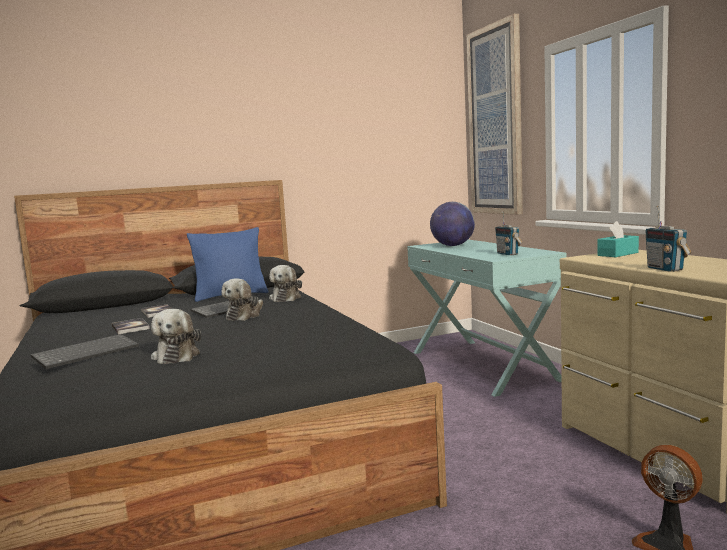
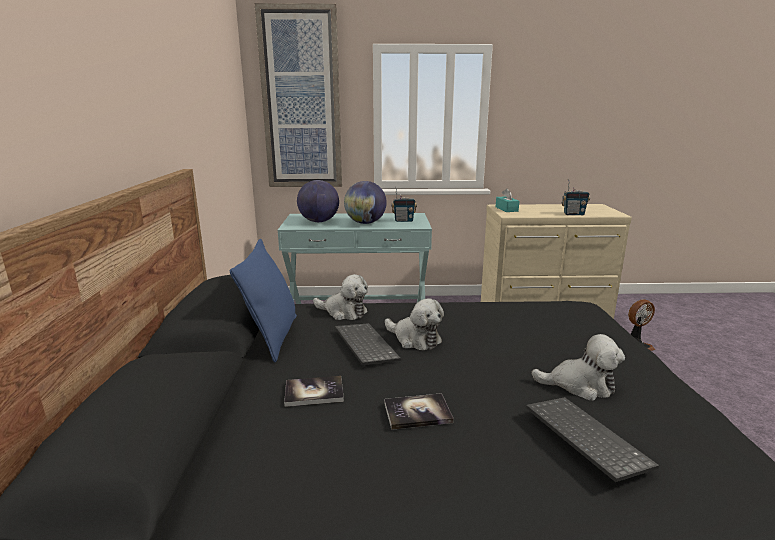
camera: 70 degrees left, 10 degrees up
none -> globe [344,181,387,224]

